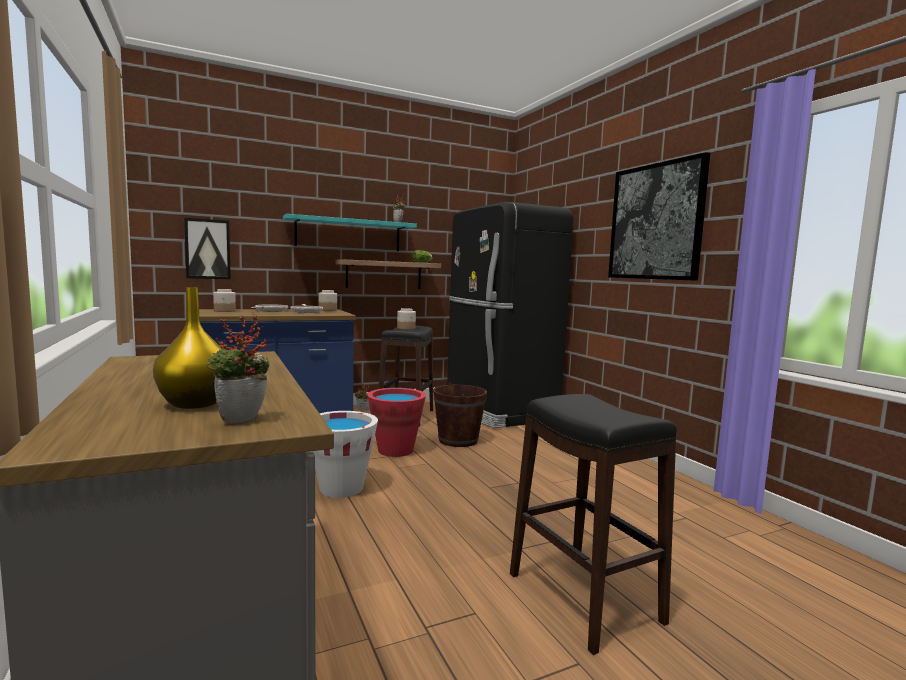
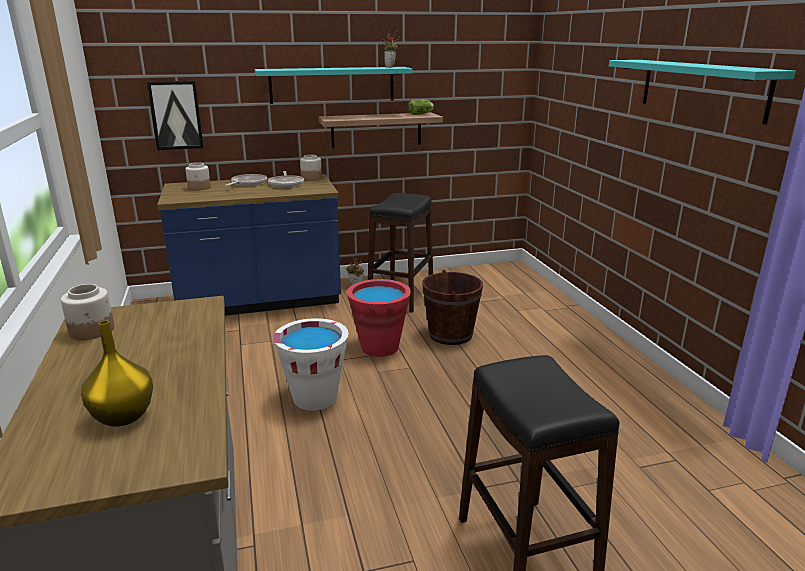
camera: 10 degrees right, 15 degrees up
potted plant [207,315,269,424] -> none
jar [397,308,416,330] -> jar moved to [61,284,114,340]
black fridge [447,202,573,428] -> none
picture [608,152,710,281] -> turquoise shelf [609,60,796,125]

